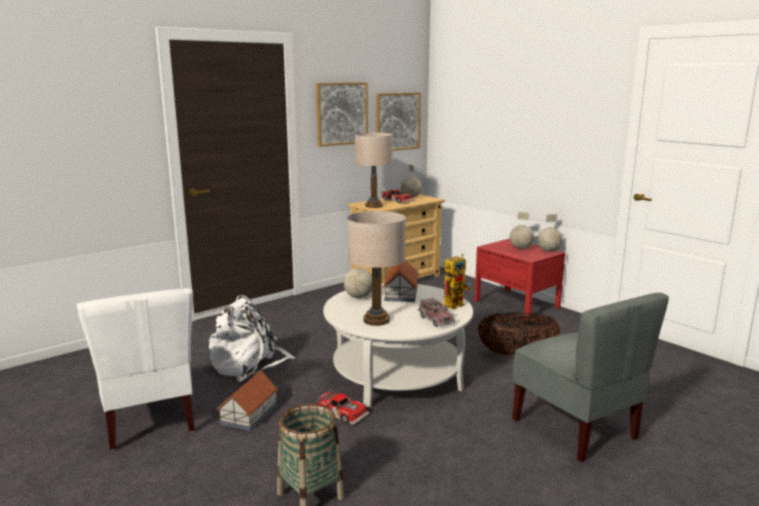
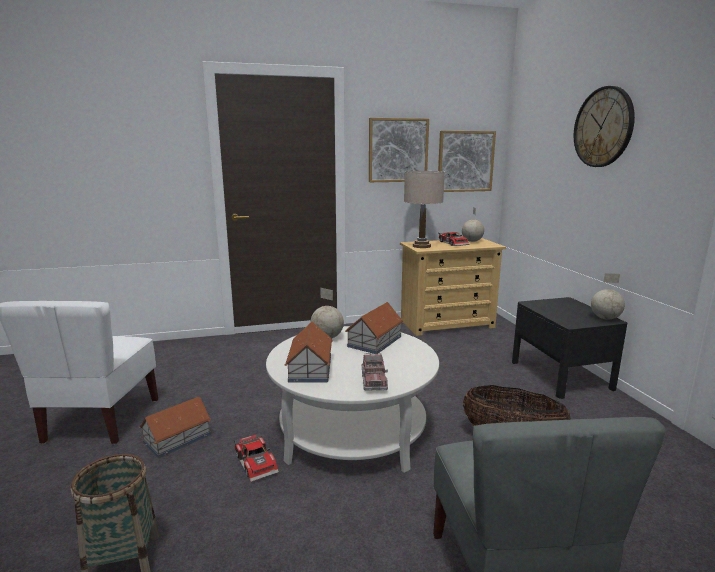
camera: 25 degrees right, 0 degrees up
white backpack [209,295,295,382] -> none
beige table lamp [347,211,406,326] -> toy house [285,322,333,383]
toy robot [444,254,471,309] -> none
red nightstand [474,239,565,321] -> black nightstand [512,297,627,399]
globe [510,212,534,249] -> none
none -> wall clock [574,86,635,167]

